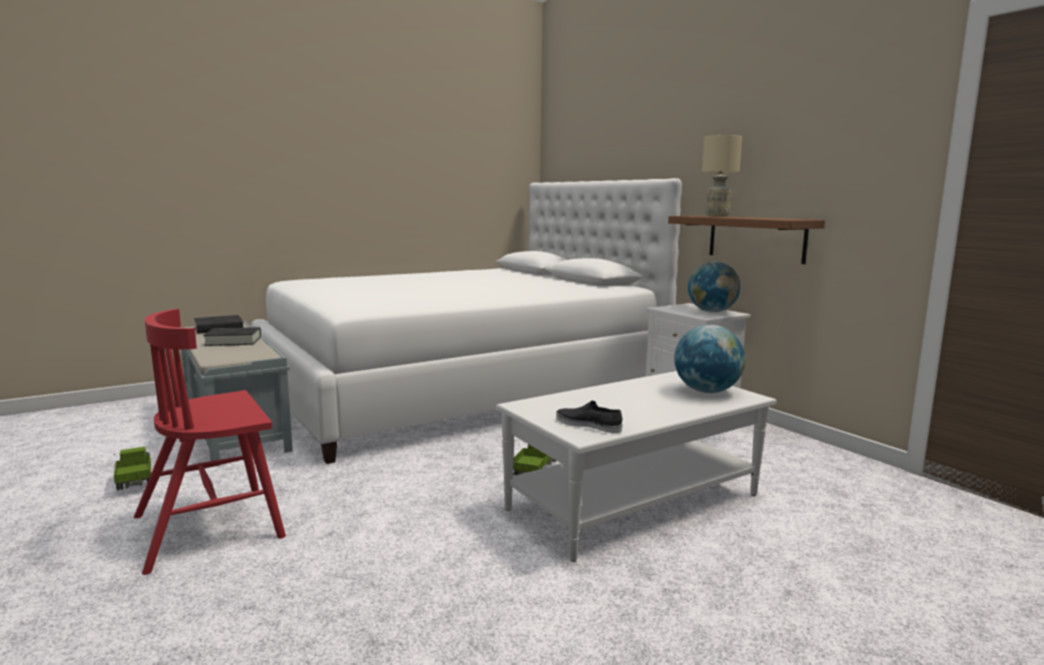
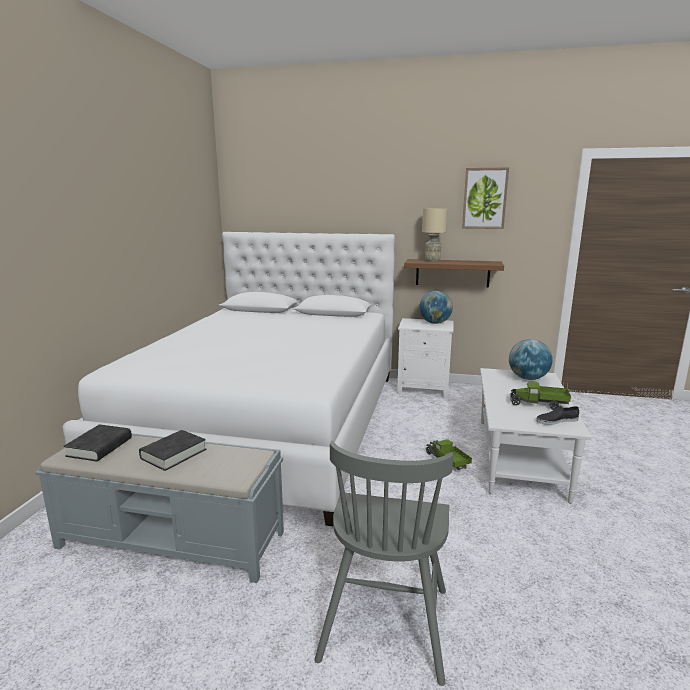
camera: 45 degrees left, 5 degrees up
toy truck [113,447,152,491] -> toy truck moved to [510,382,571,410]
red chair [134,309,286,575] -> grey chair [314,441,453,686]
none -> picture [462,167,509,229]

